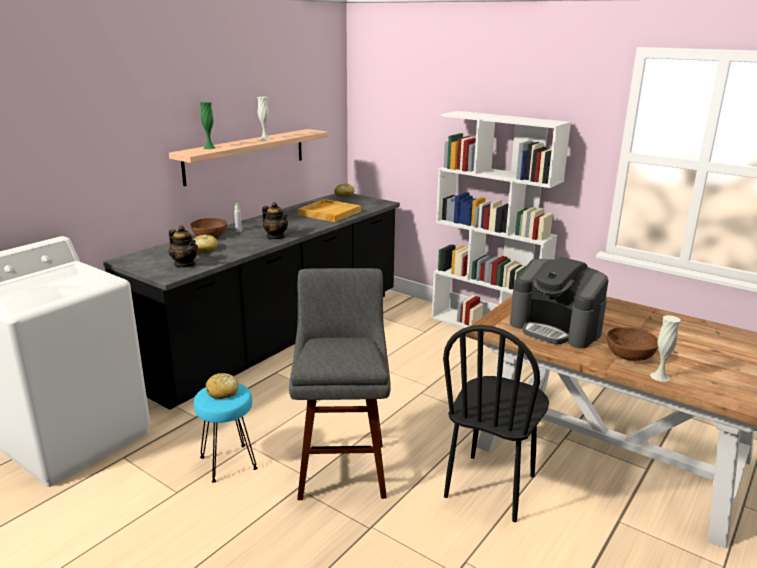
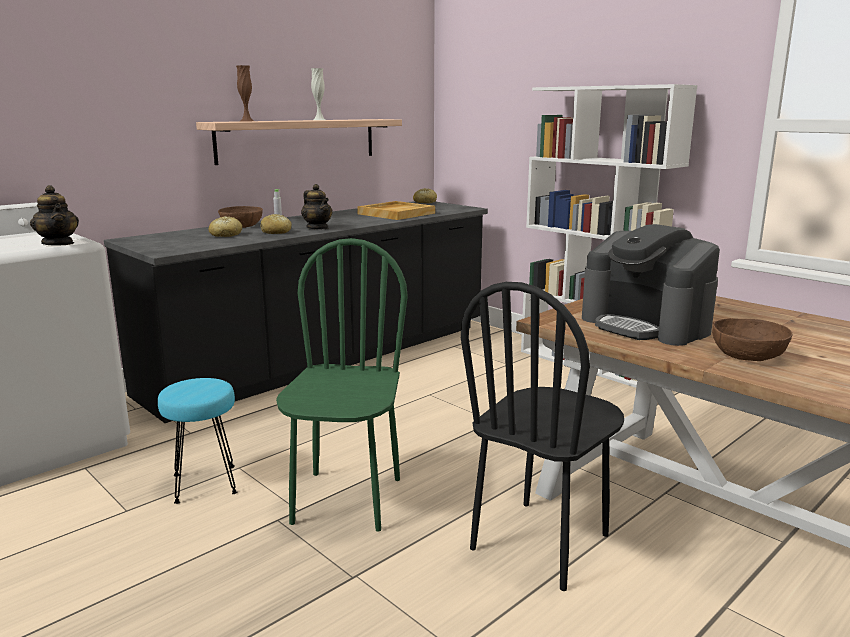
camera: 10 degrees right, 5 degrees down
teapot [169,225,198,267] -> teapot moved to [30,185,79,246]
green vase [200,102,216,149] -> brown vase [236,65,253,121]
bread [206,373,239,399] -> bread moved to [261,214,292,234]
grey stool [289,268,390,500] -> green chair [276,238,408,532]
white vase [650,315,680,382] -> none

